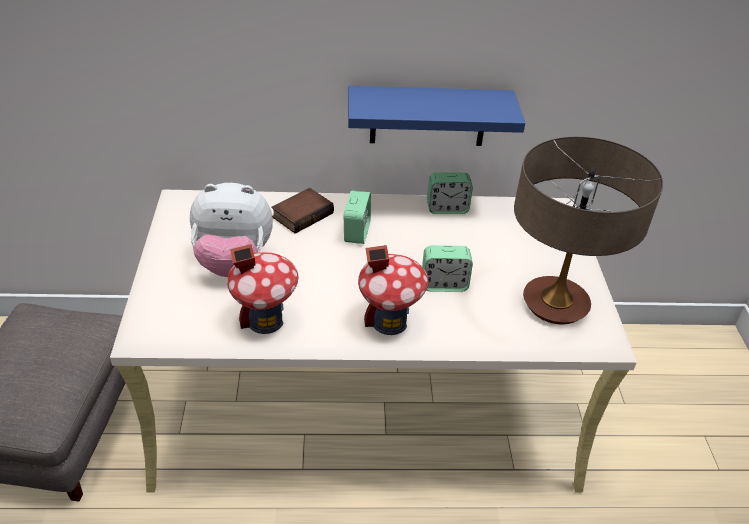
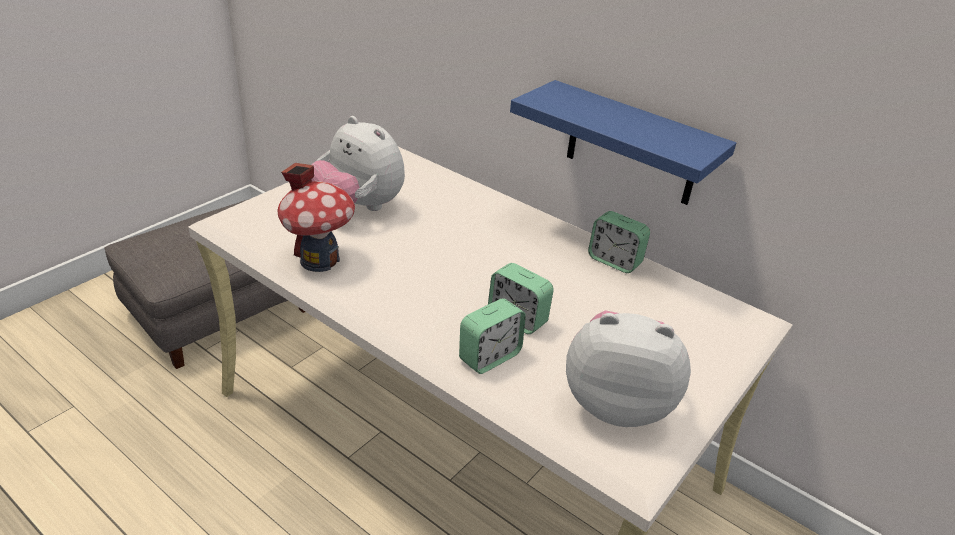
camera: 40 degrees right, 5 degrees down
book [272,188,334,234] -> none
alarm clock [344,191,371,244] -> alarm clock moved to [459,298,526,374]
toy house [358,245,428,335] -> none
table lamp [514,137,663,325] -> plush toy [566,310,691,427]

